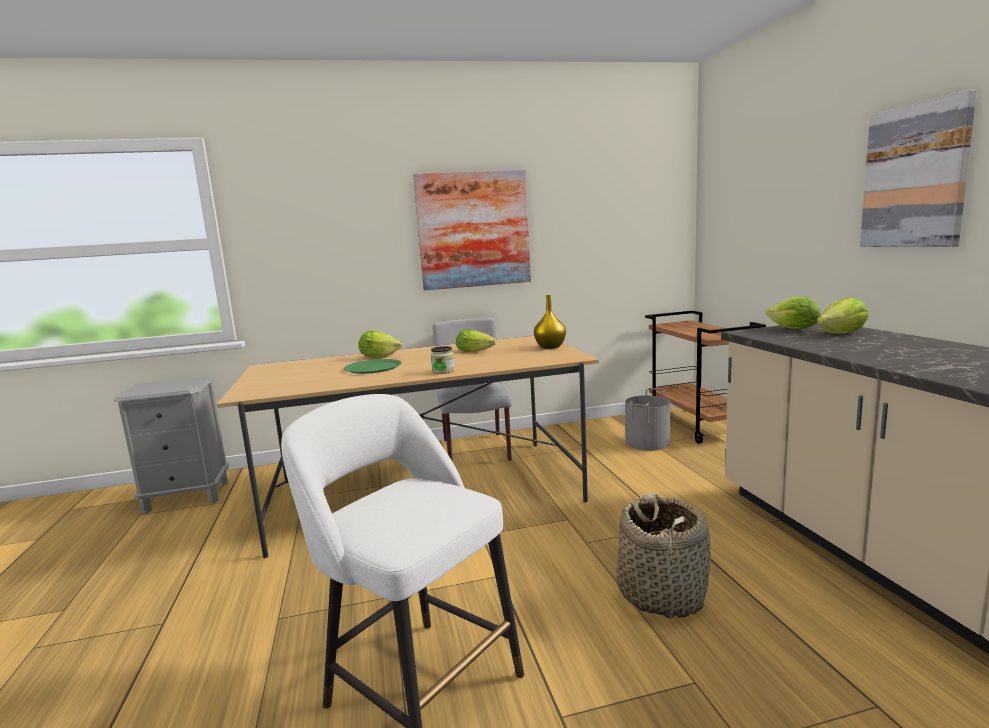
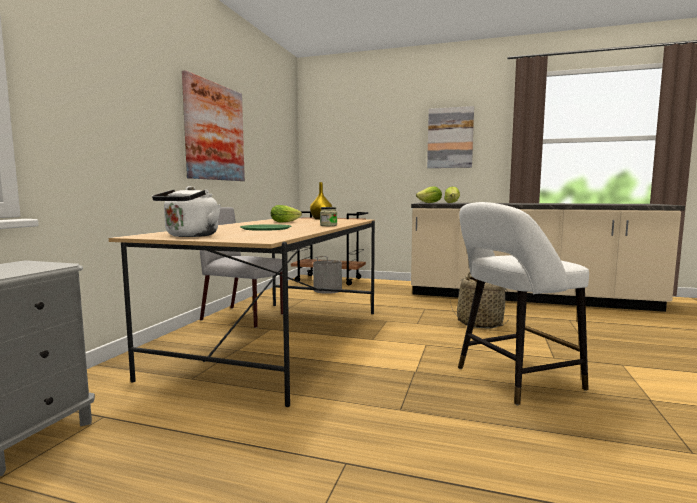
camera: 60 degrees left, 5 degrees down
lettuce [358,331,402,359] -> none
none -> white kettle [152,186,221,237]

